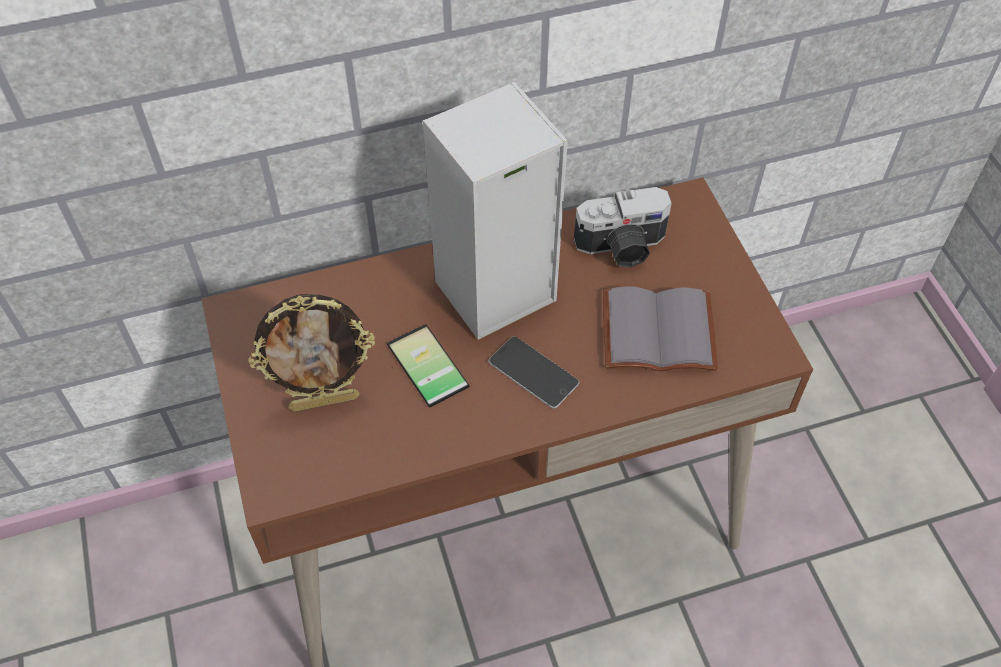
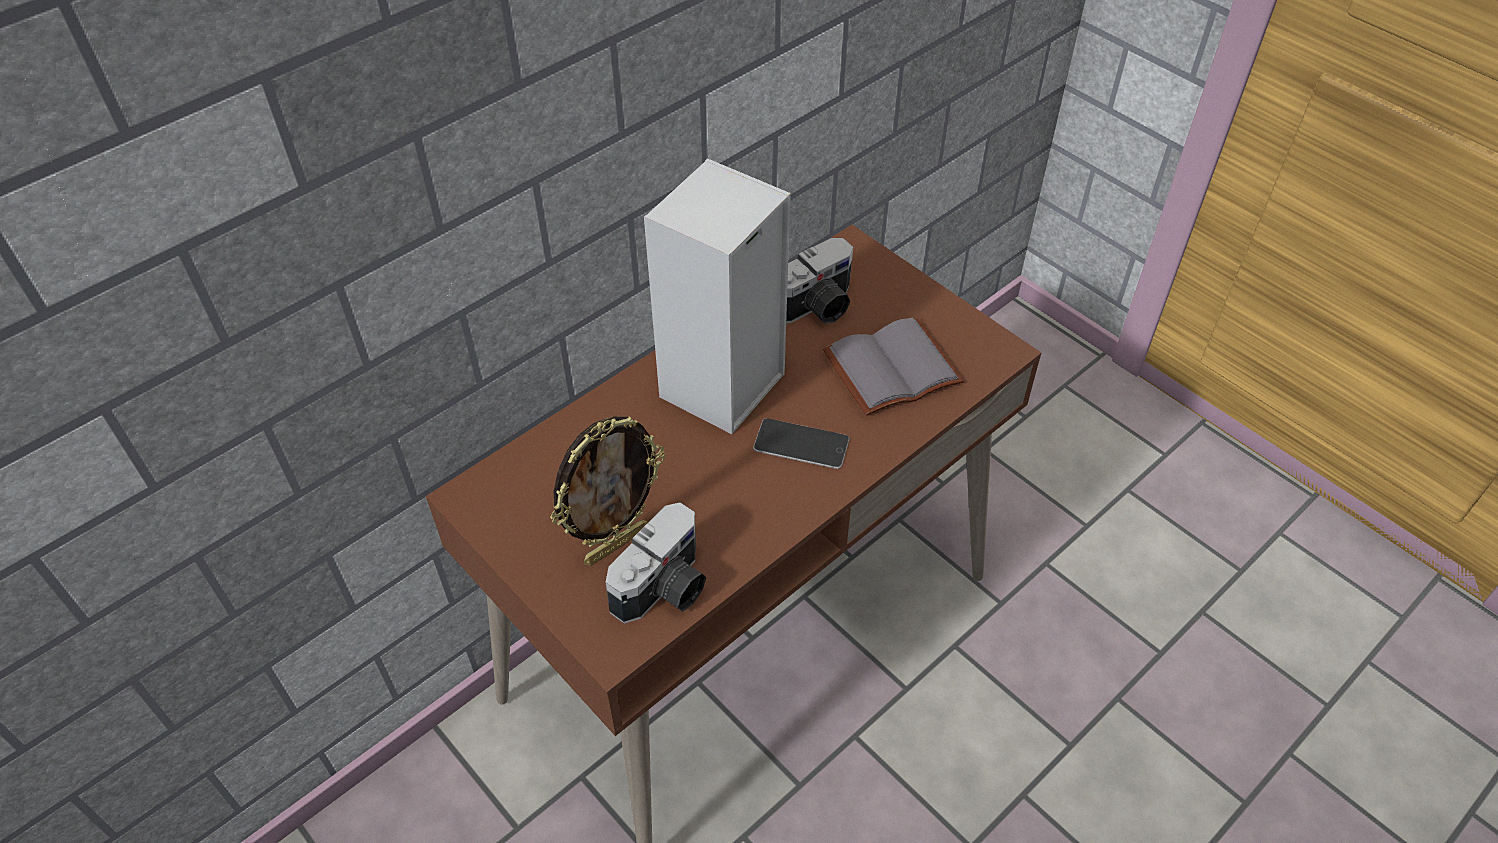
camera: 25 degrees left, 5 degrees down
phone [387,324,470,408] -> none
none -> camera [606,502,706,624]

